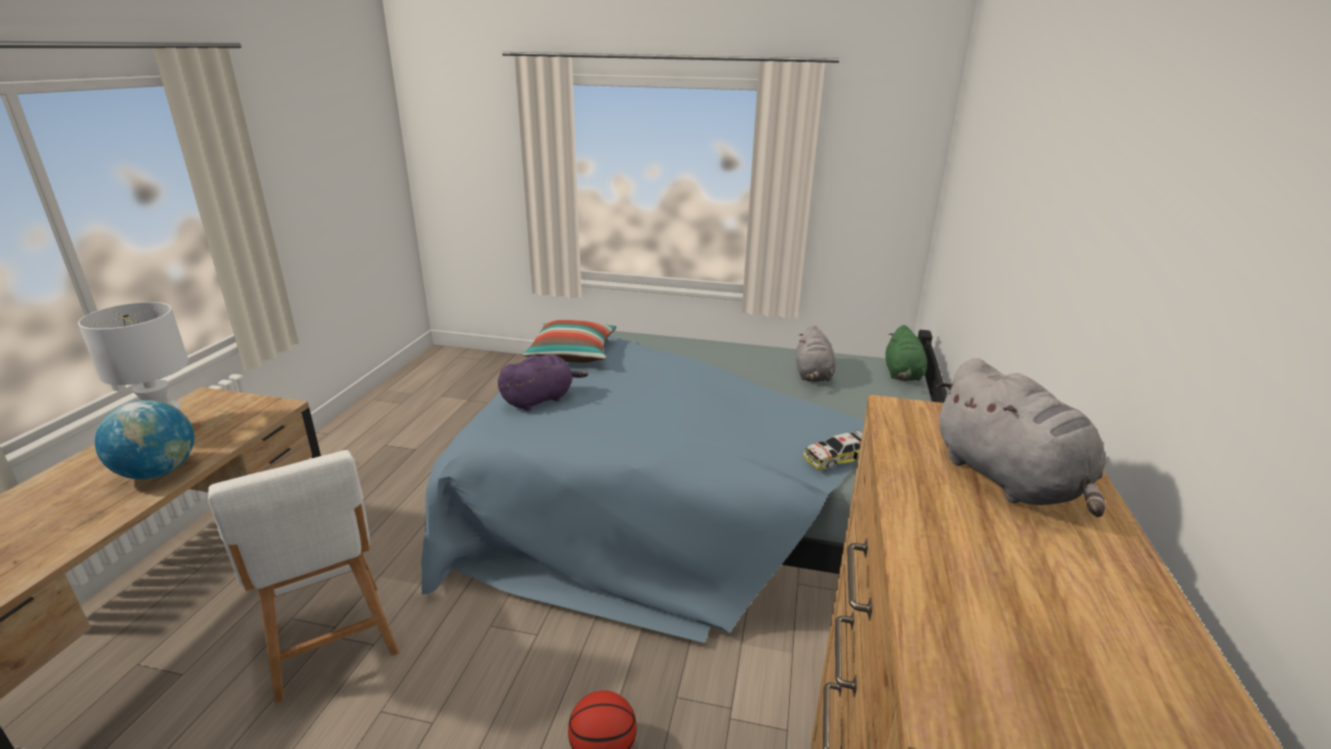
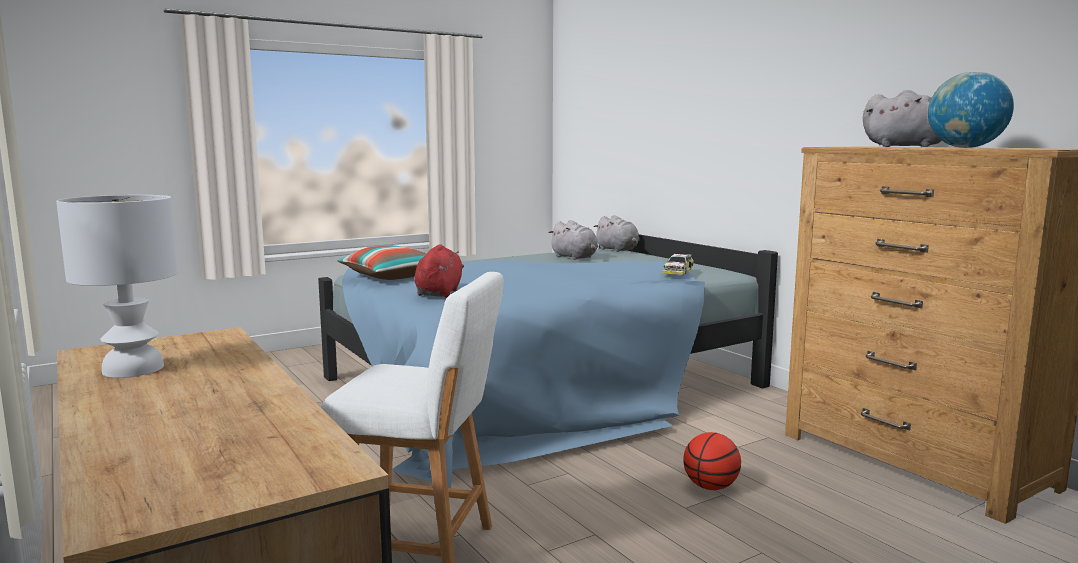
camera: 45 degrees left, 15 degrees down
globe [95,400,194,479] -> globe moved to [928,71,1014,148]
purple plush toy [498,354,588,411] -> red plush toy [414,244,464,298]
green plush toy [886,325,927,381] -> grey plush toy [594,215,639,252]

